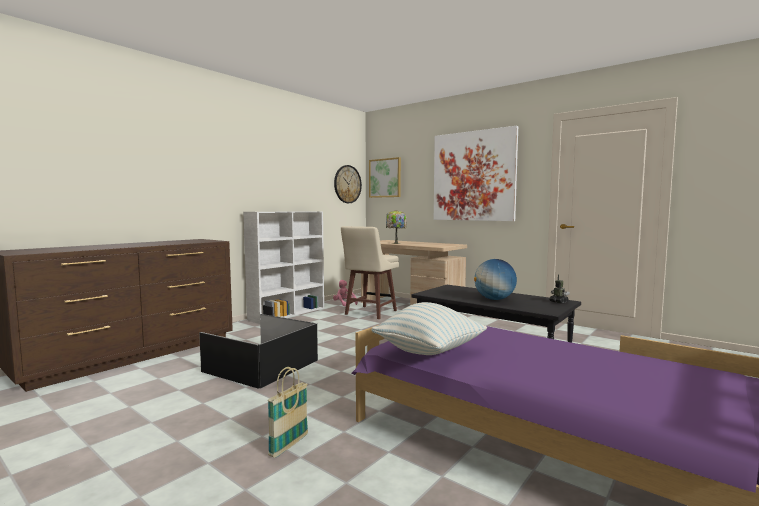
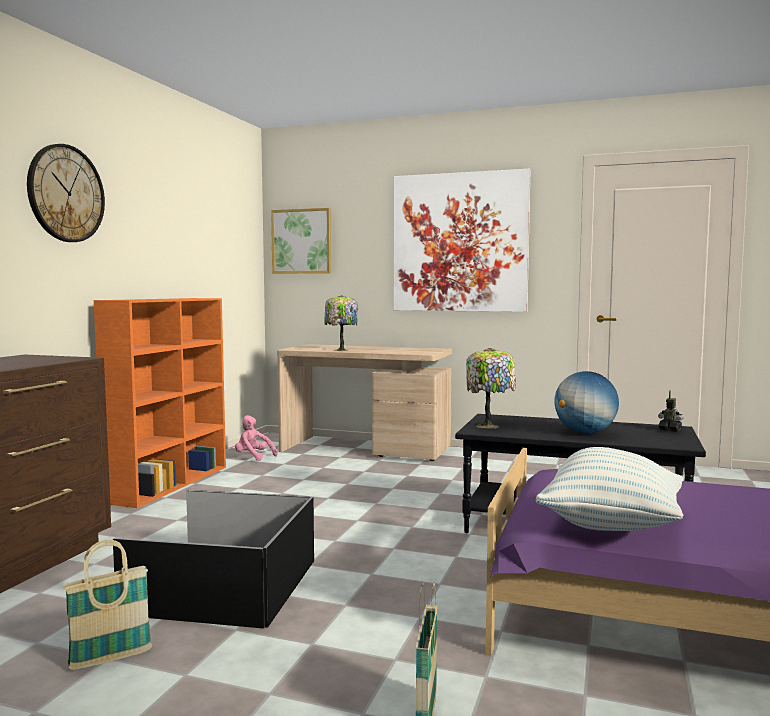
camera: 20 degrees left, 0 degrees up
white bookcase [243,211,324,324] -> orange bookcase [94,298,226,508]
wall clock [334,165,362,203] -> wall clock moved to [27,144,105,242]
beige stool [341,226,399,319] -> none
none -> basket [63,540,152,670]
none -> table lamp [466,348,516,429]

